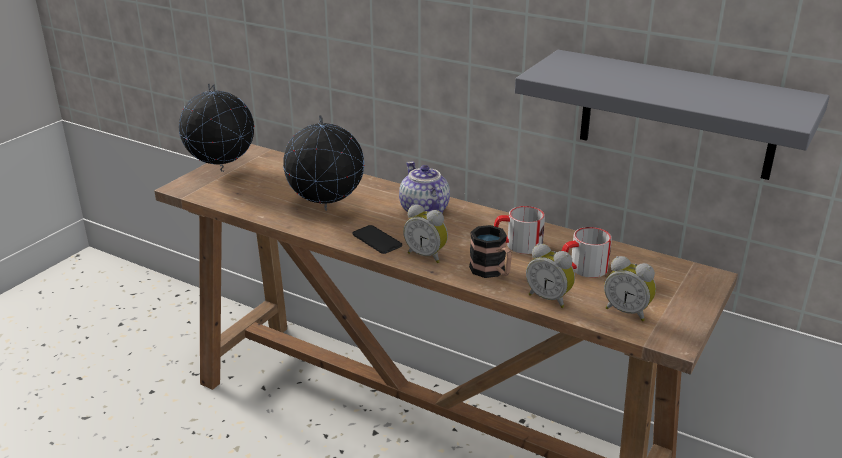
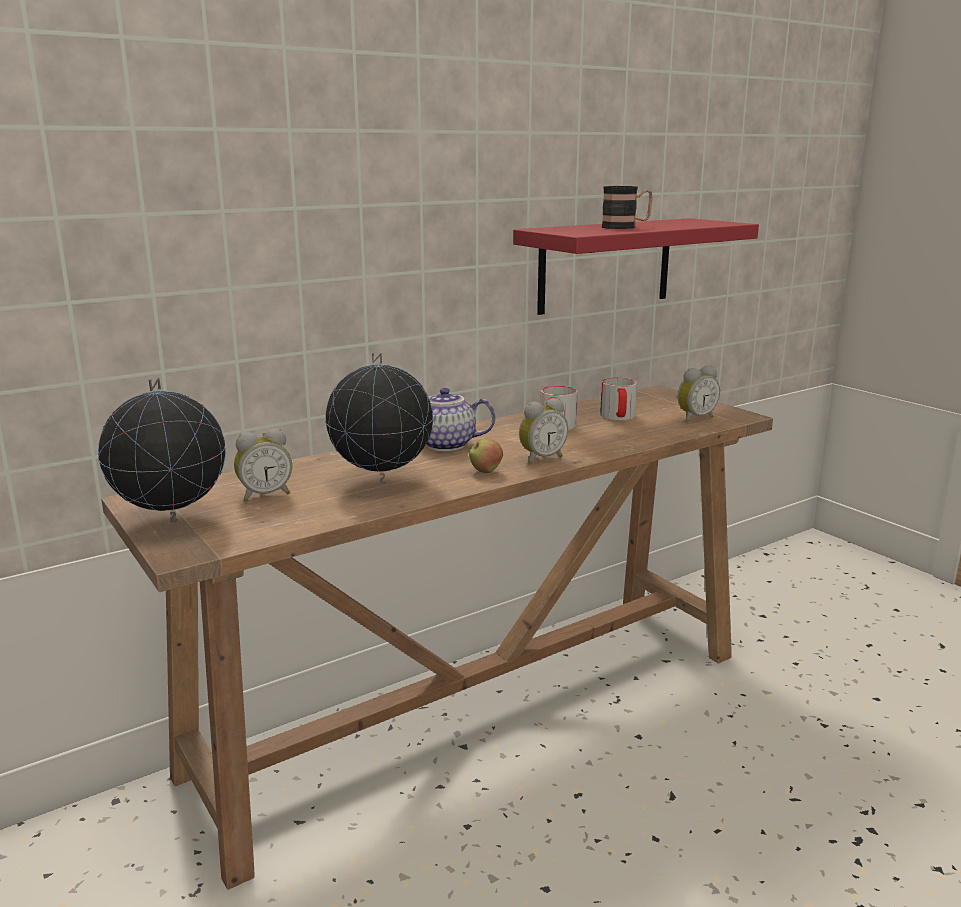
camera: 65 degrees left, 10 degrees down
phone [352,225,402,254] -> apple [469,439,503,473]
mug [469,225,512,278] -> mug moved to [602,186,653,229]
grey shelf [515,50,830,180] -> red shelf [513,218,759,315]
alarm clock [526,244,575,308] -> alarm clock moved to [234,428,292,502]

